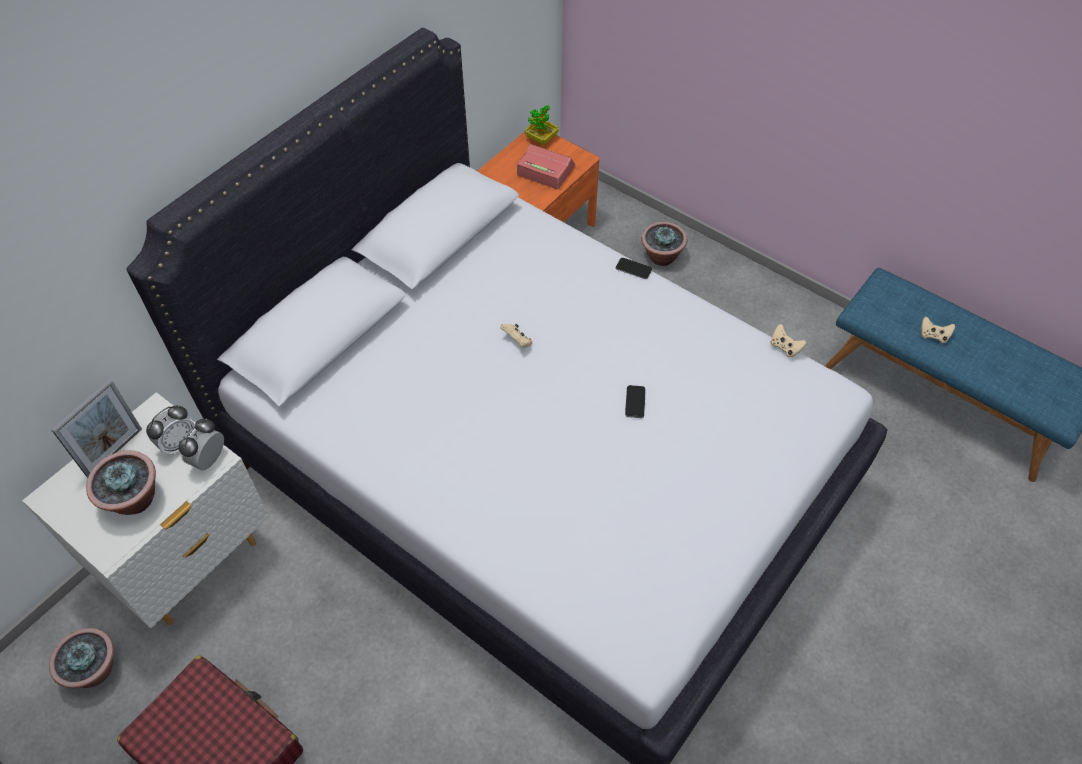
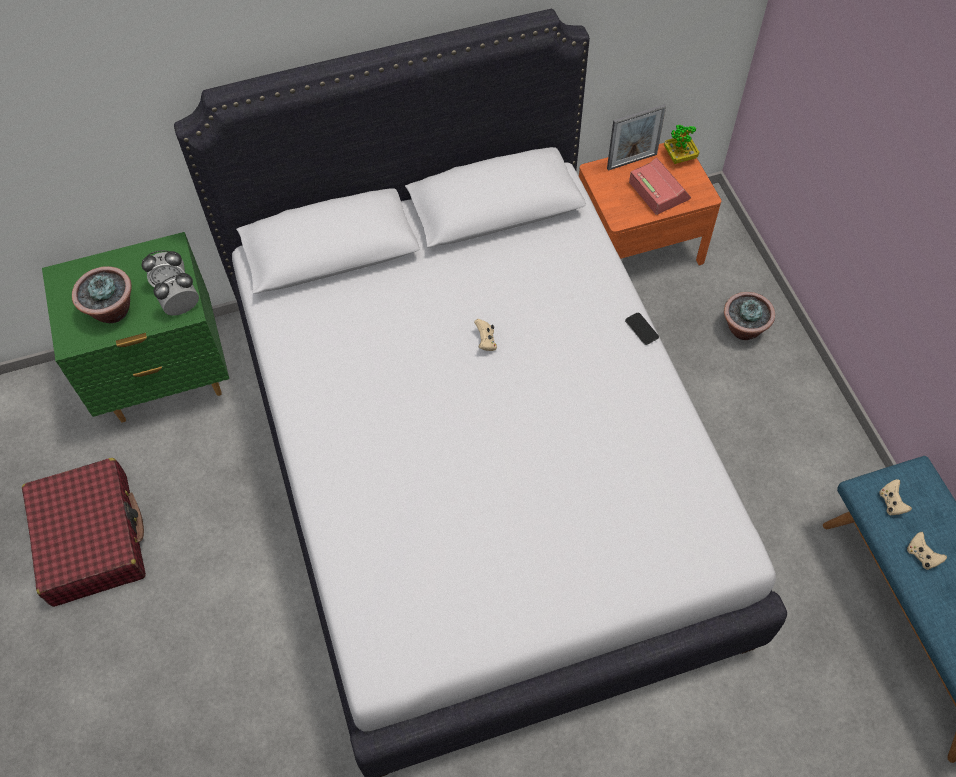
camera: 35 degrees right, 5 degrees up
white nightstand [22,392,269,628] -> green nightstand [42,232,230,422]
potted plant [49,628,114,688] -> none
picture frame [51,379,142,477] -> picture frame moved to [607,104,666,171]
phone [625,385,646,418] -> none
beige game controller [770,324,807,358] -> beige game controller moved to [879,479,912,515]

